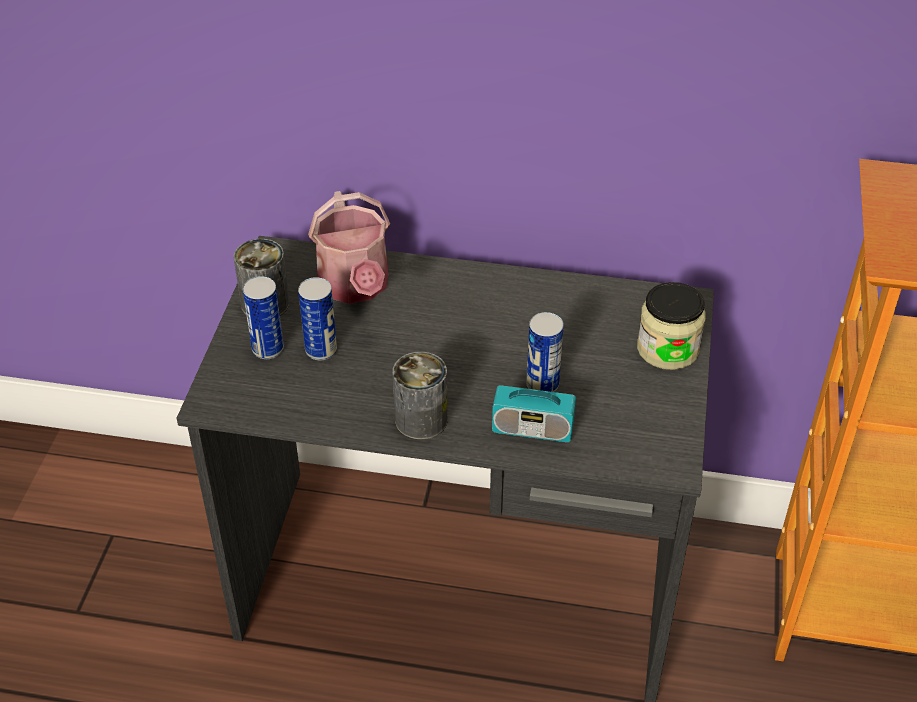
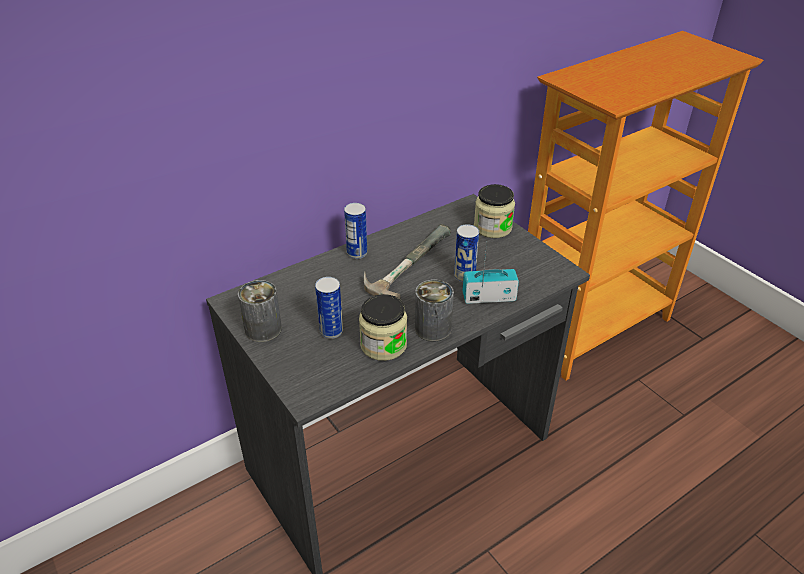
camera: 45 degrees left, 5 degrees down
can [243,276,284,359] -> can moved to [344,203,367,259]
watering can [308,191,390,304] -> none
radio [492,335,576,442] -> radio turned 150 degrees counterclockwise [463,241,519,304]
none -> jar [359,294,407,361]
none -> hammer [364,224,451,299]

